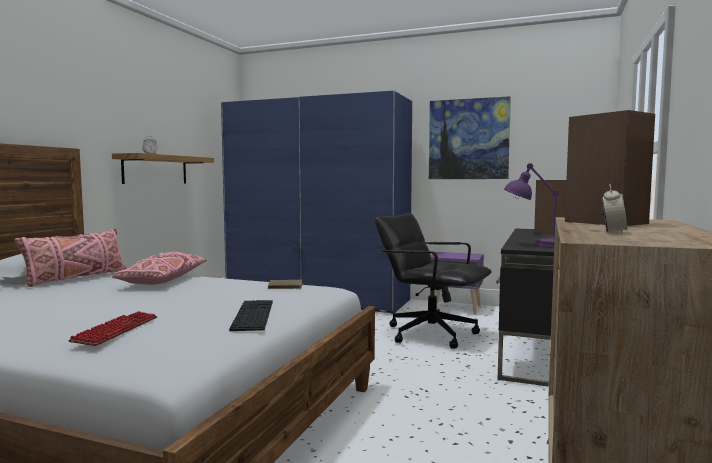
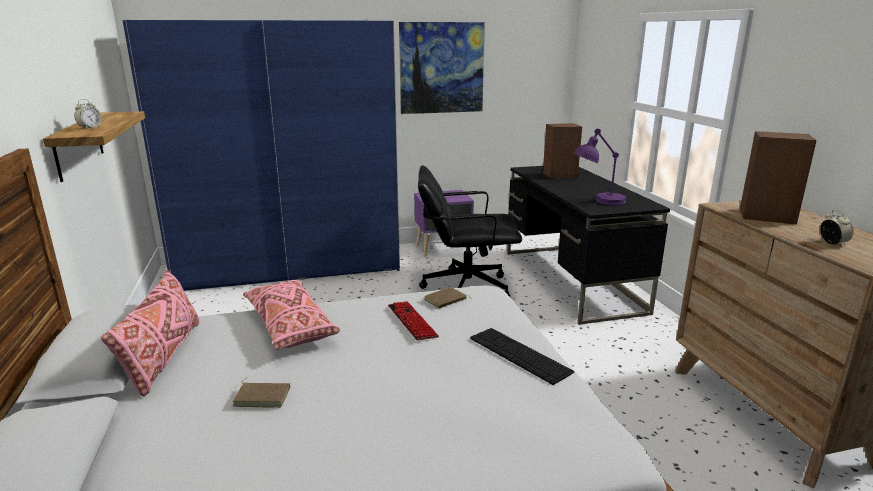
camera: 35 degrees left, 15 degrees up
keyboard [68,311,157,346] -> keyboard moved to [388,301,439,340]
none -> brown book [233,377,290,408]

